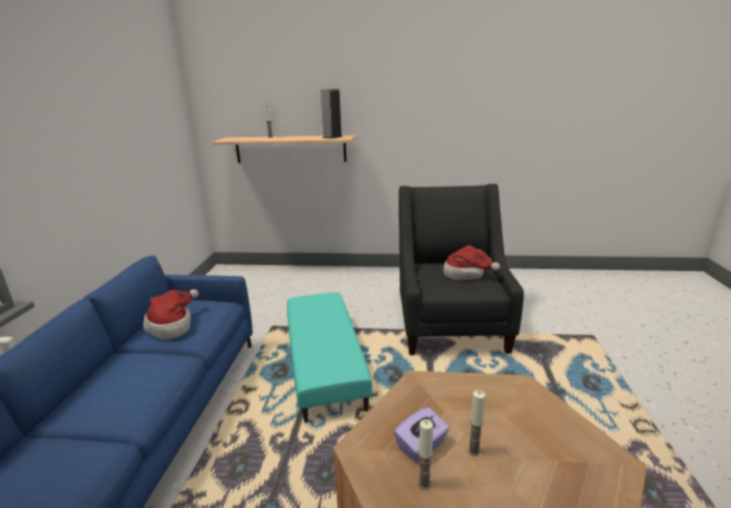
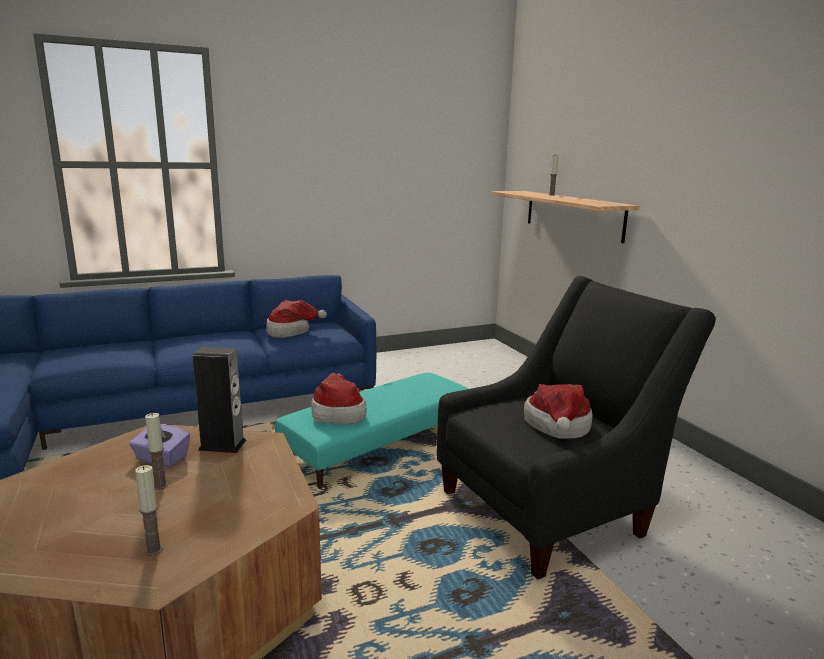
camera: 60 degrees right, 5 degrees down
speaker [321,89,343,139] -> speaker moved to [193,347,247,453]
candle [418,419,433,490] -> candle moved to [135,465,163,556]
none -> hat [311,373,367,424]

